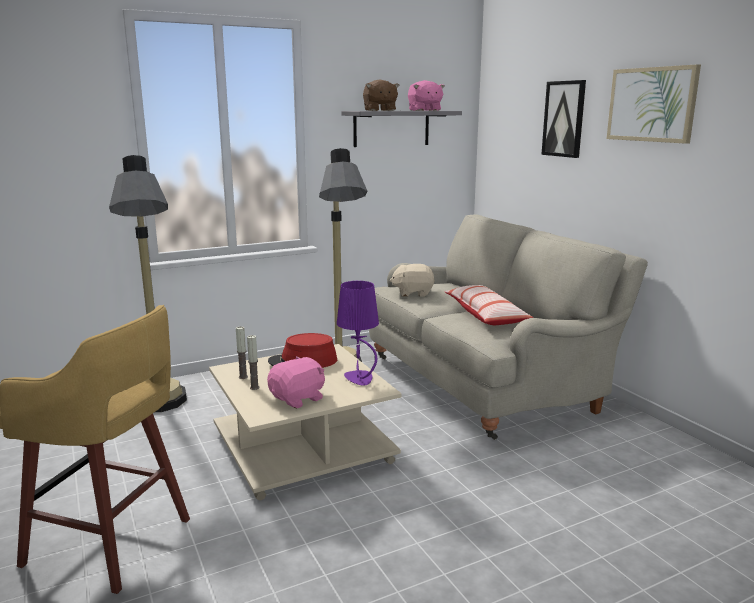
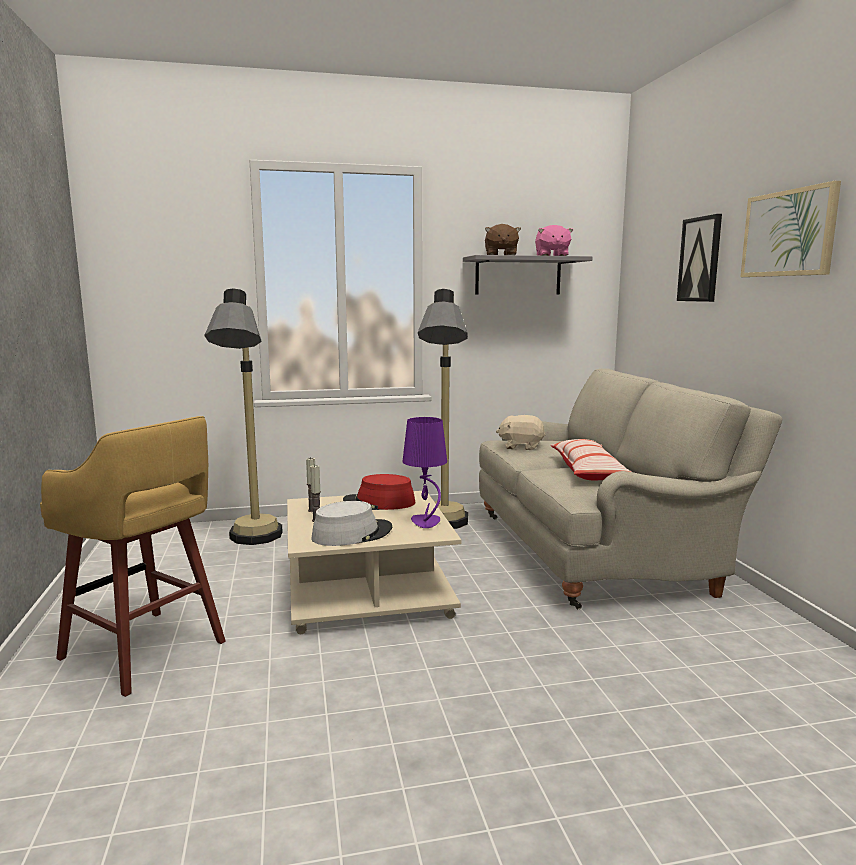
camera: 15 degrees right, 5 degrees down
pink plush toy [267,356,325,408] -> grey hat [311,501,392,546]

